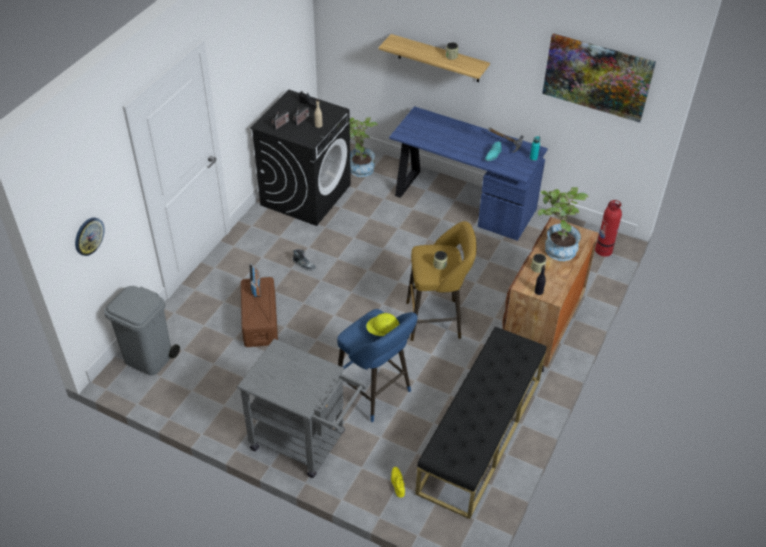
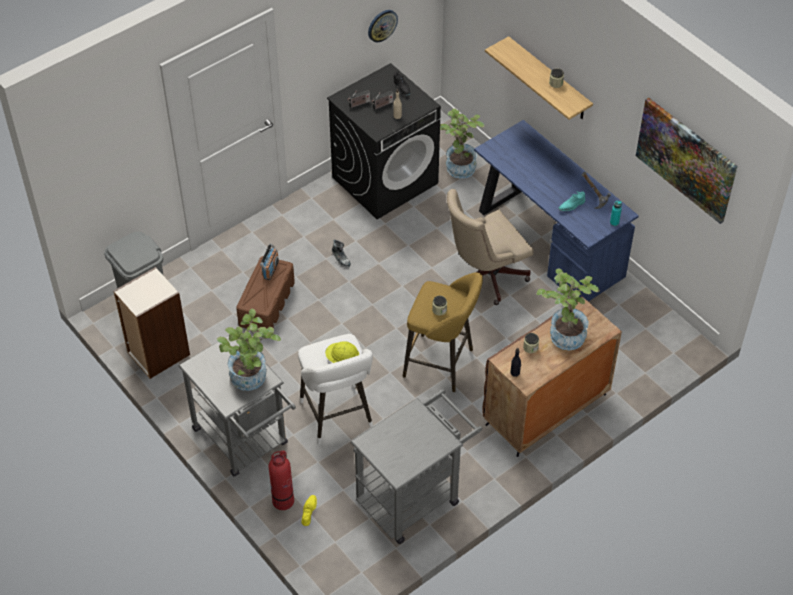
camera: 25 degrees right, 5 degrees up
wall clock [75,218,104,256] -> wall clock moved to [368,10,398,42]
blue stool [337,309,418,422] -> white stool [298,334,373,445]
black bench [415,326,546,519] -> grey cart [351,389,482,544]
fire extinguisher [595,200,622,257] -> fire extinguisher moved to [268,450,294,510]
none -> bookcase [113,267,190,379]
none -> potted plant [217,309,281,391]
none -> beige office chair [447,189,534,305]

